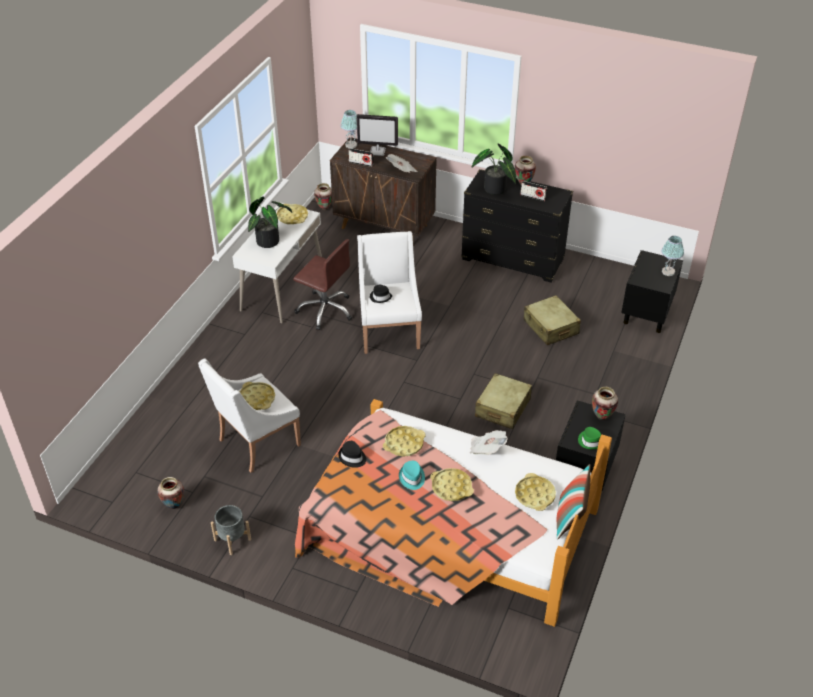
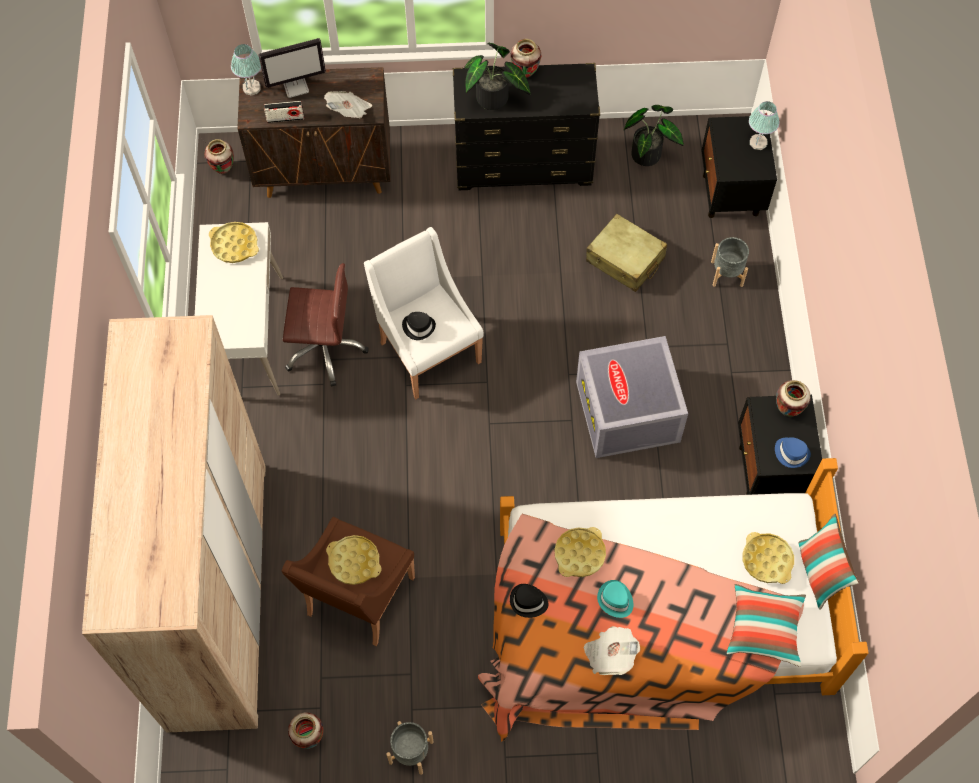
camera: 25 degrees left, 20 degrees up
white armchair [198,358,301,473] -> brown armchair [282,517,415,646]
potted plant [248,196,292,248] -> potted plant moved to [624,105,684,166]
yellow tray [430,468,474,501] -> none
newspaper [470,430,508,455] -> newspaper moved to [584,626,640,675]
beige suitcase [475,373,532,429] -> grey storage box [576,336,688,458]
radio [520,181,547,201] -> none
green hat [578,427,601,449] -> blue hat [775,437,811,468]
none -> beige wardrobe [82,315,266,733]
none -> grey planter [711,237,749,287]
none -> pillow [727,584,806,667]

